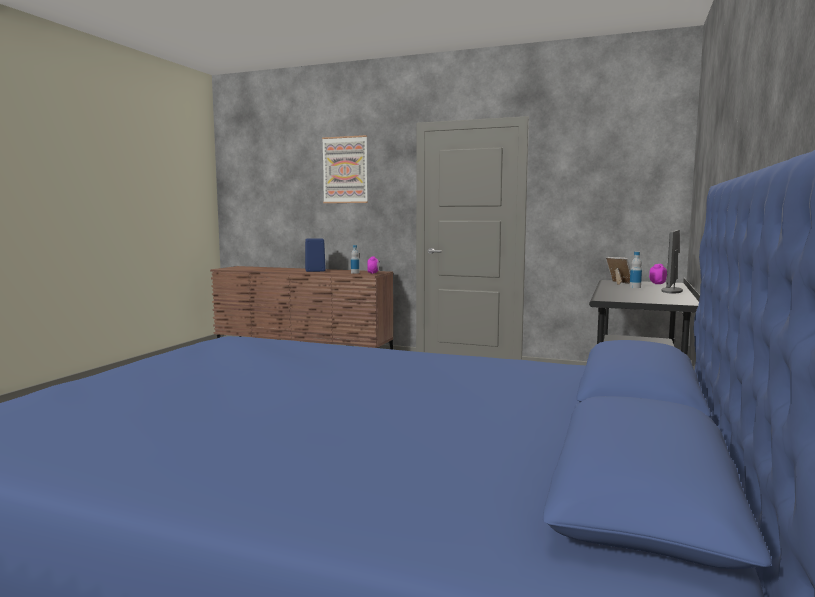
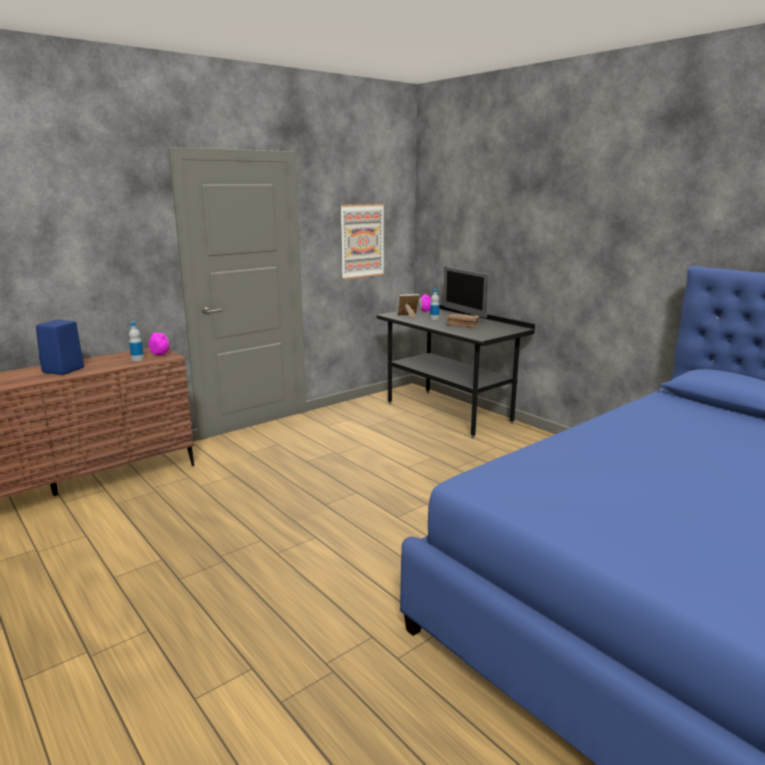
camera: 60 degrees left, 10 degrees up
picture [322,135,368,203] -> picture moved to [340,204,384,279]
none -> brown book [445,314,480,328]

